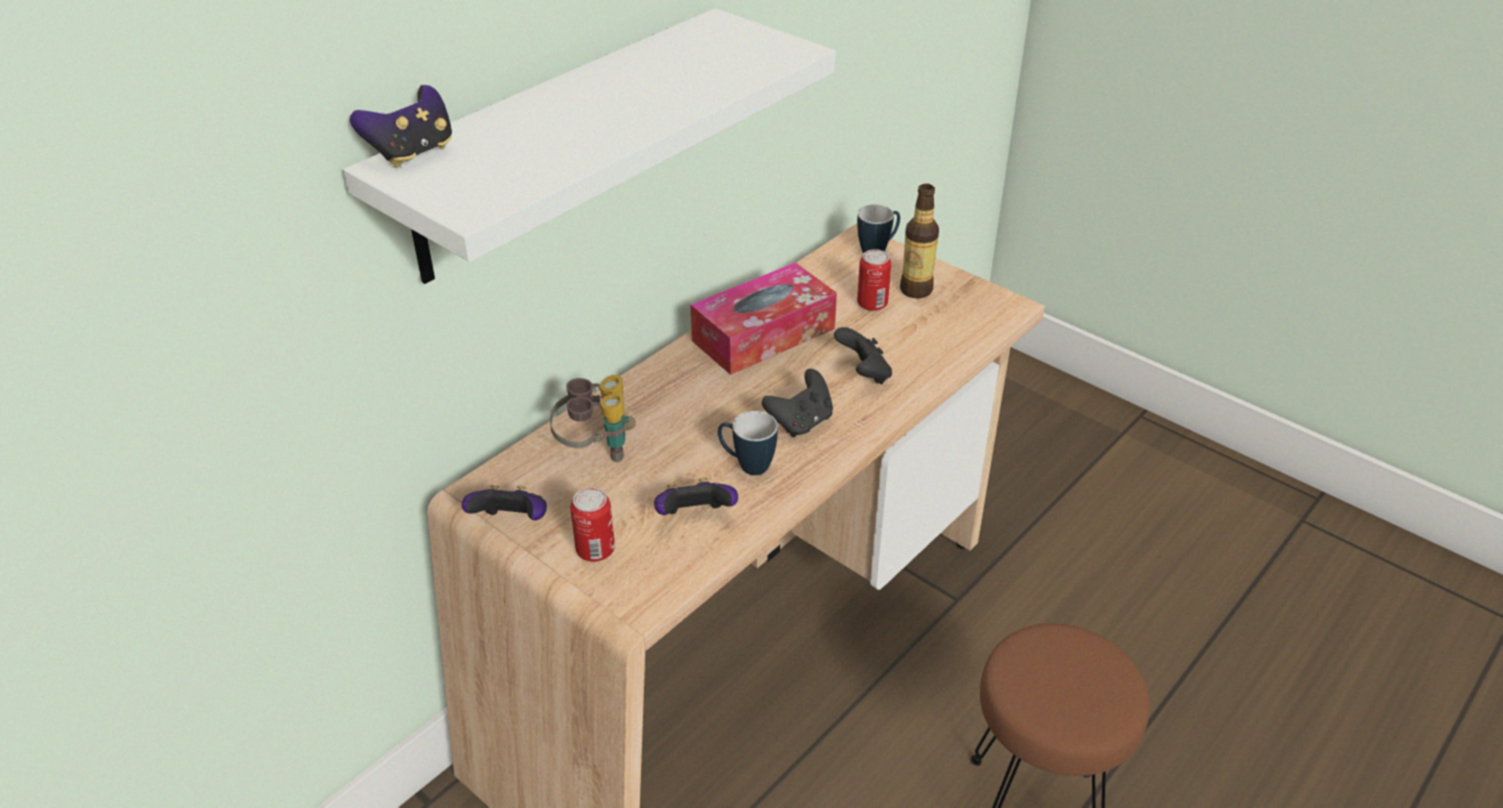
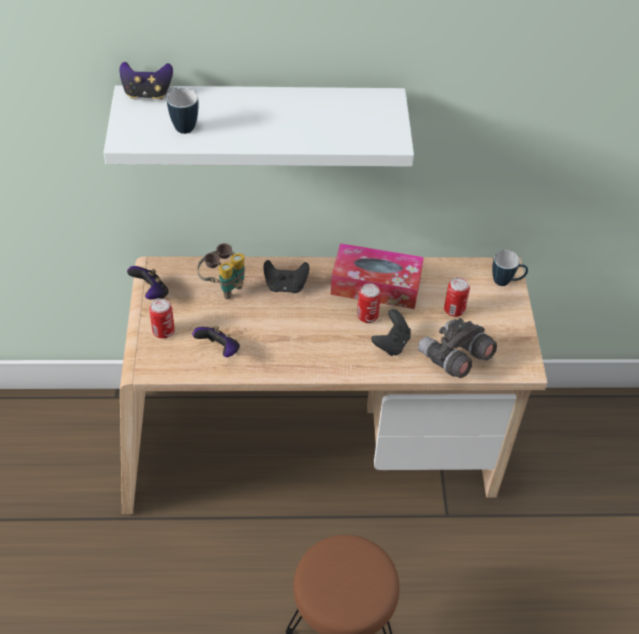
camera: 45 degrees right, 10 degrees up
mug [718,411,778,475] -> mug moved to [167,88,199,134]
black game controller [762,369,833,437] -> black game controller moved to [263,260,309,293]
bottle [900,184,939,298] -> none
none -> can [357,283,381,323]
none -> grey binoculars [418,318,497,378]

